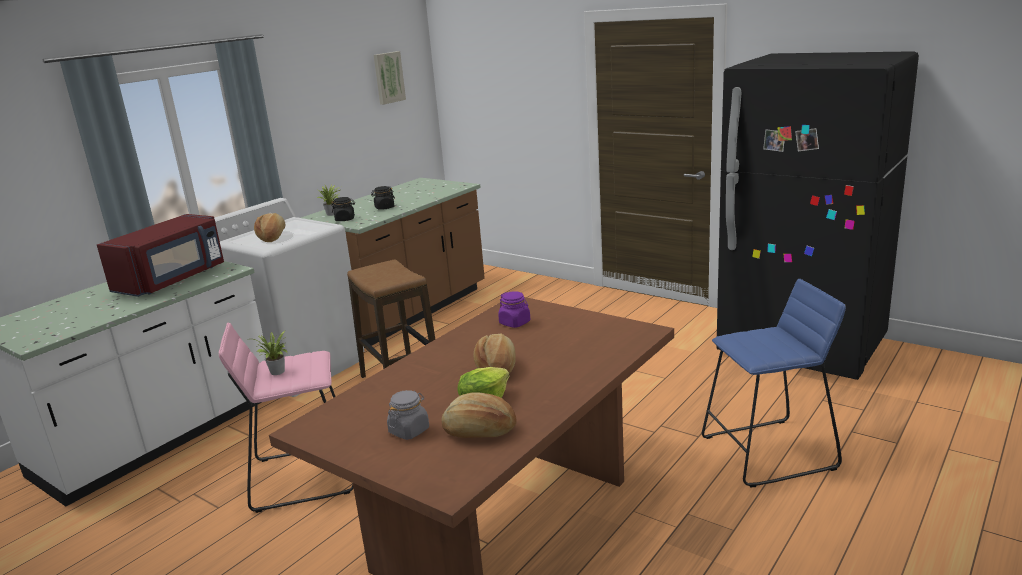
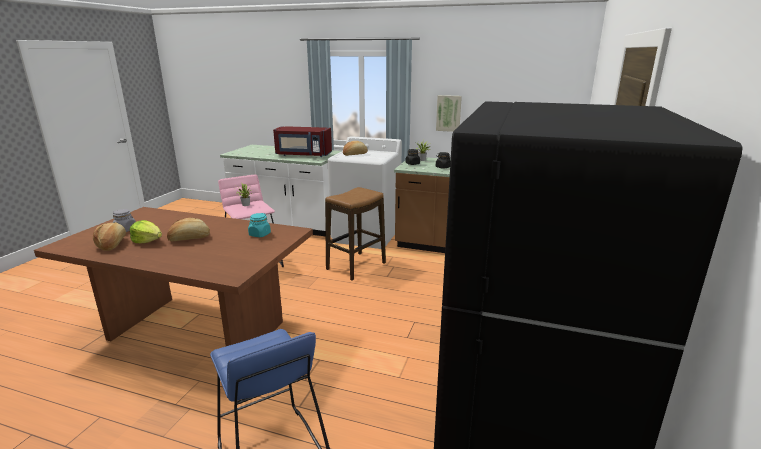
camera: 70 degrees right, 0 degrees up
picture [374,51,406,105] -> picture moved to [436,95,462,132]
purple jar [498,291,530,328] -> turquoise jar [248,213,271,237]

